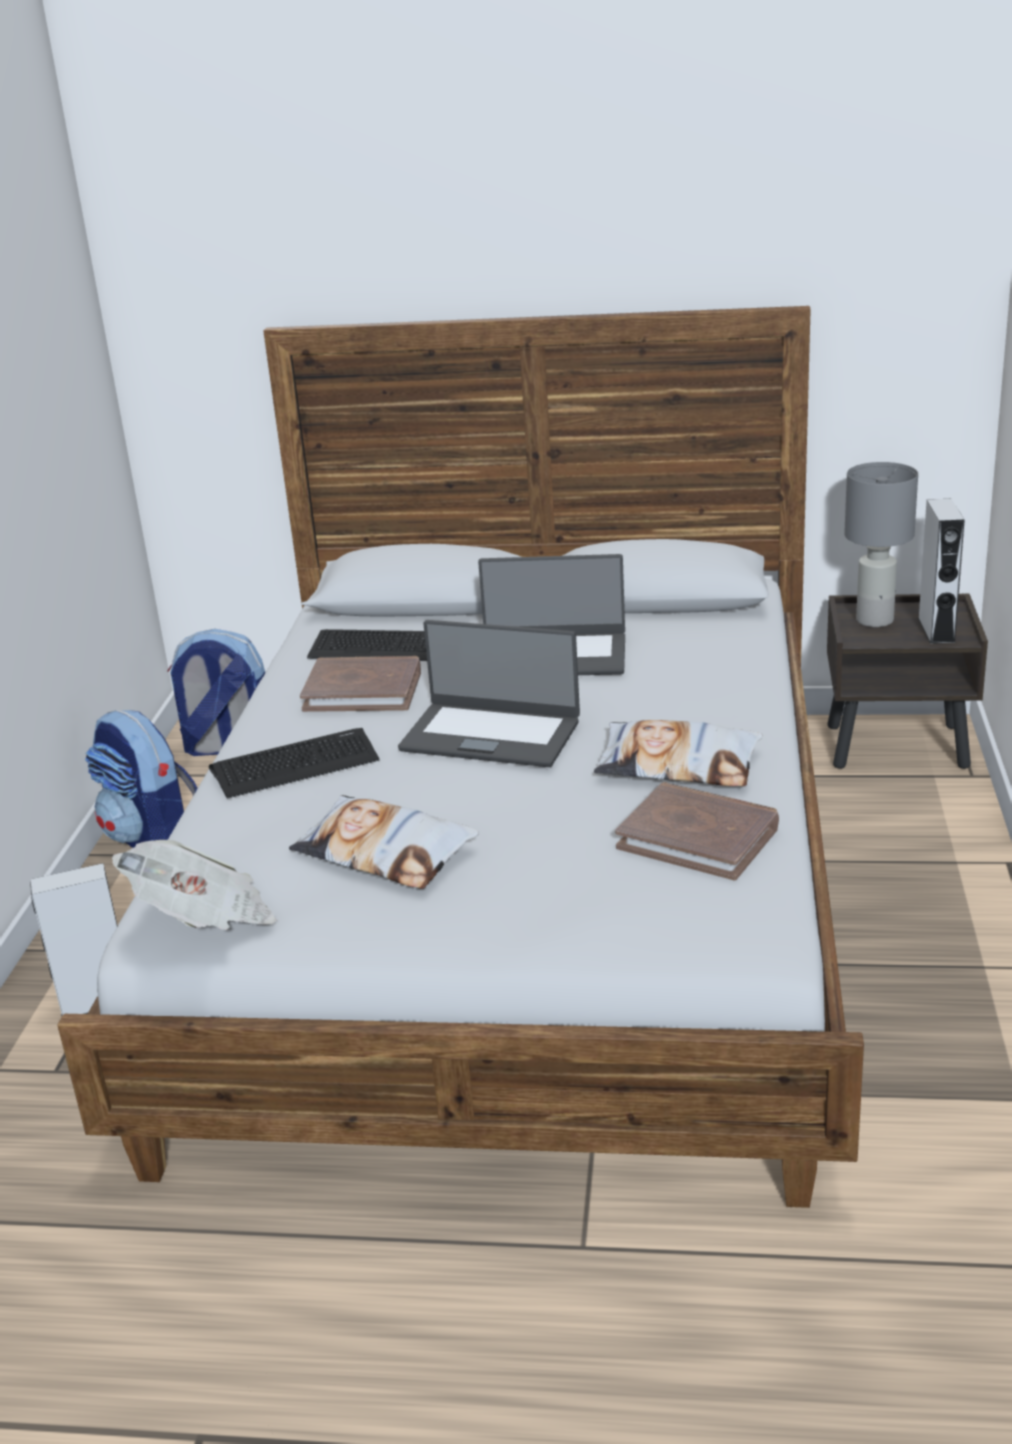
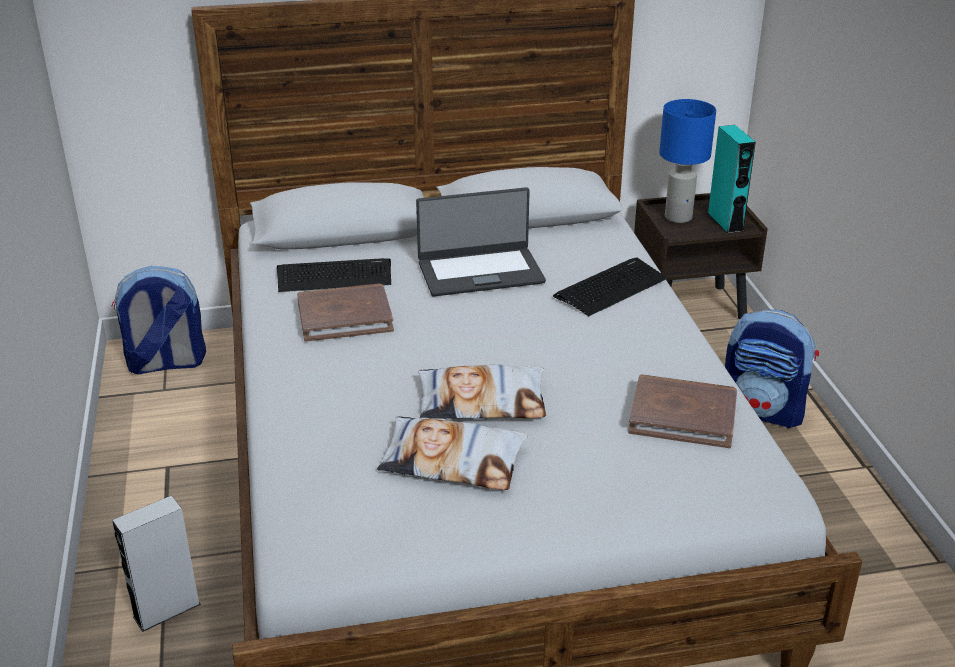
camera: 20 degrees left, 5 degrees up
backpack [85,710,198,848] -> backpack moved to [725,309,819,428]
newspaper [112,840,277,930] -> none
keyboard [209,728,379,799] -> keyboard moved to [553,257,667,316]
laptop [398,620,580,767] -> none
pillow [594,720,763,786] -> pillow moved to [418,364,546,419]
grey table lamp [844,462,918,627] -> blue table lamp [659,99,716,223]
grey speaker [918,499,965,644] -> turquoise speaker [707,125,756,234]

